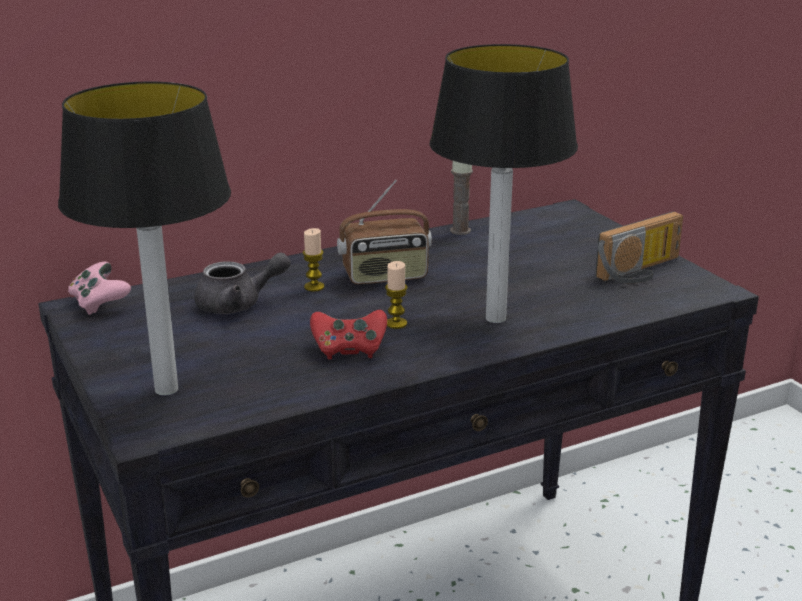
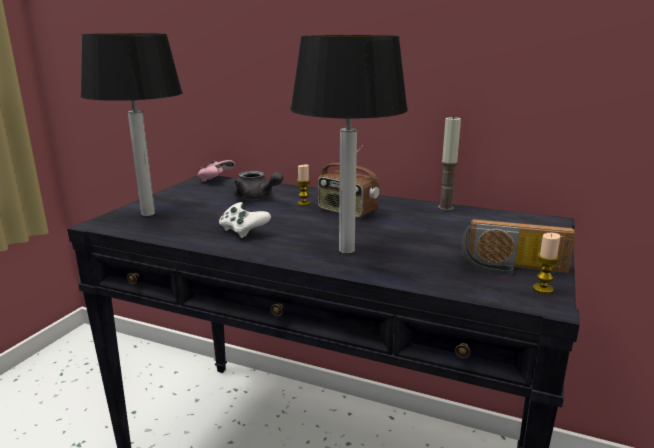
camera: 50 degrees right, 5 degrees down
red game controller [310,310,387,359] -> white game controller [219,202,271,238]
candle [385,261,408,329] -> candle moved to [533,233,561,294]

